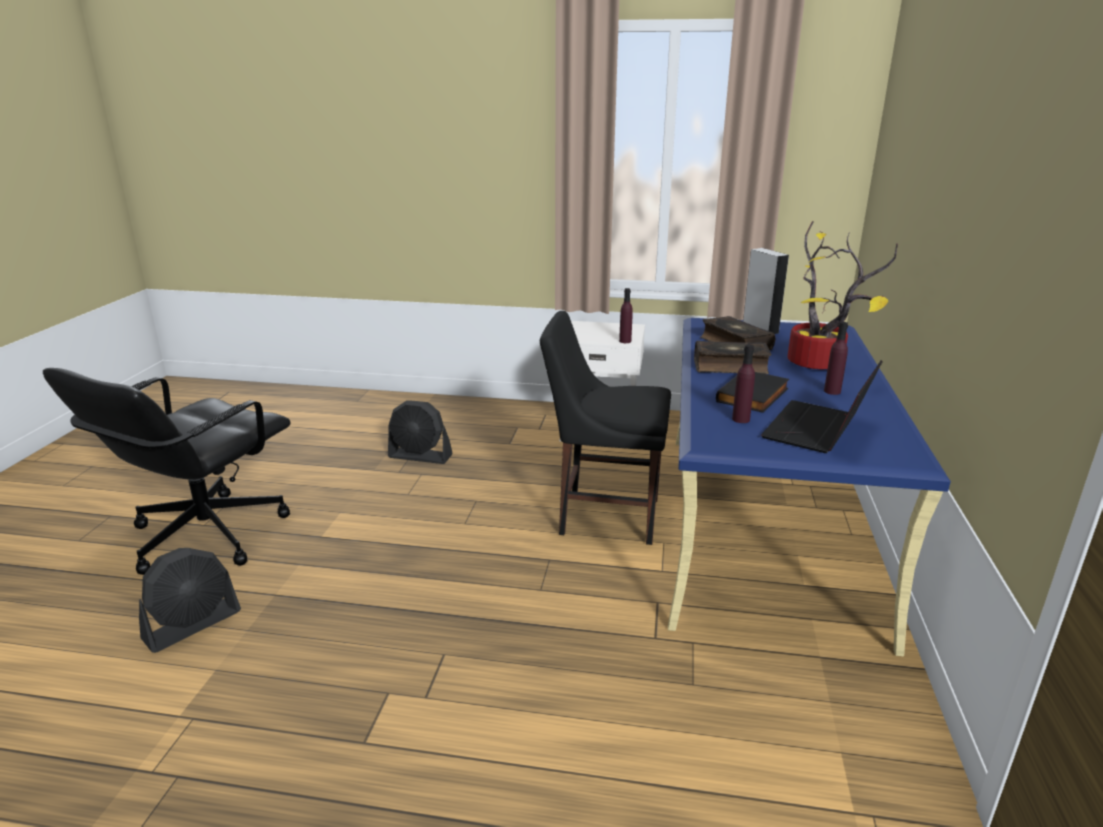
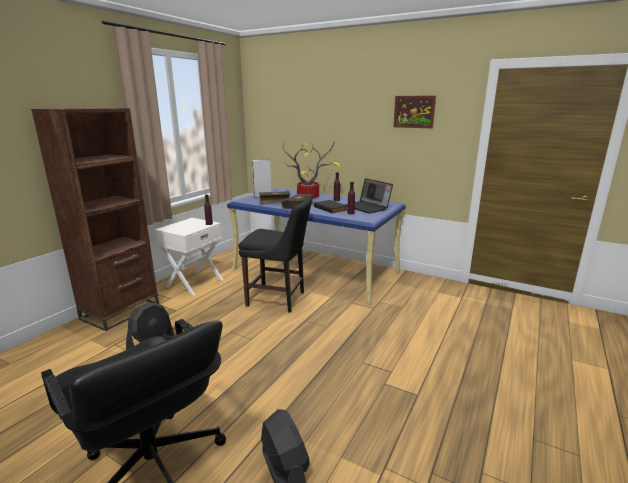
camera: 70 degrees left, 5 degrees down
black chair [540,311,671,545] -> black chair turned 105 degrees counterclockwise [238,196,312,313]
none -> brown bookcase [31,108,159,331]
none -> picture [393,96,436,128]

